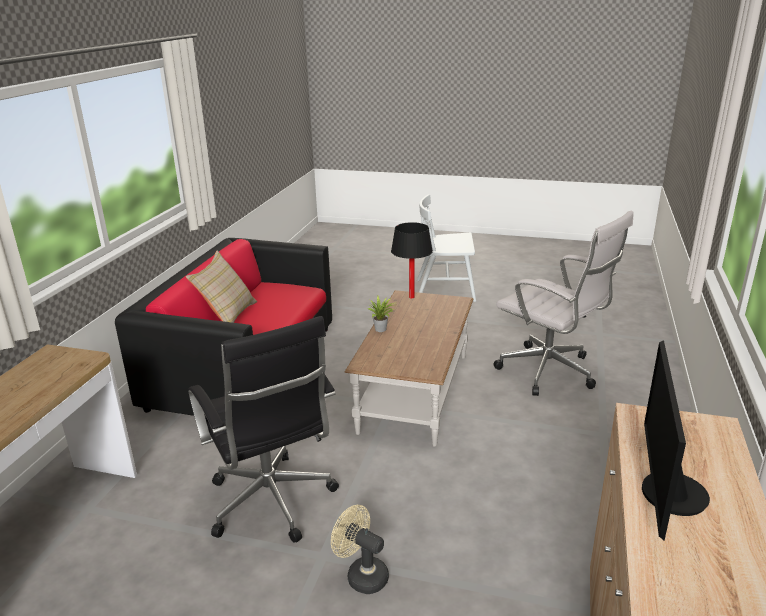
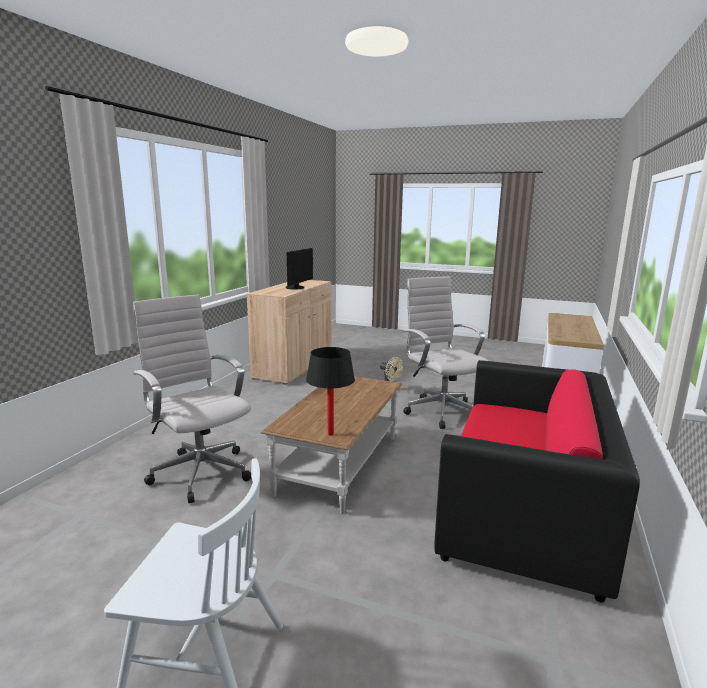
camera: 175 degrees left, 10 degrees down
beige pillow [186,251,257,323] -> none
black office chair [189,316,339,543] -> white office chair [403,276,489,429]
potted plant [368,296,394,332] -> none

